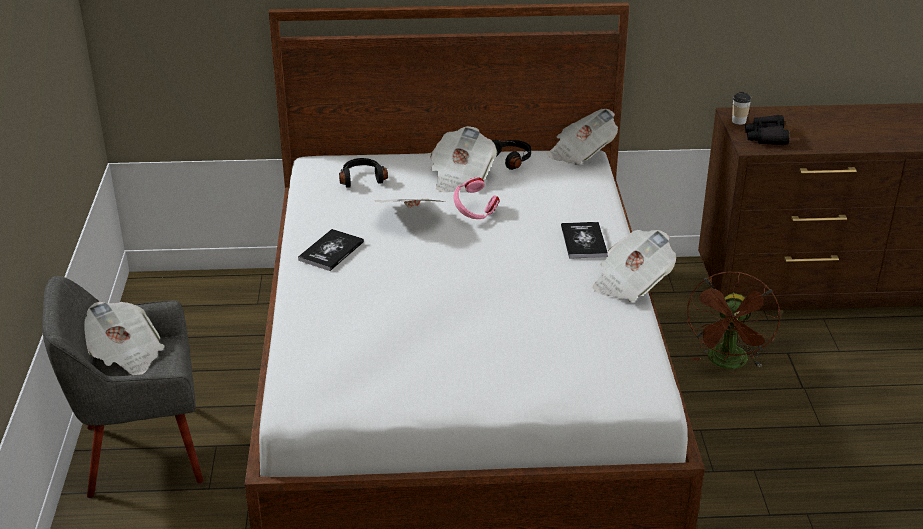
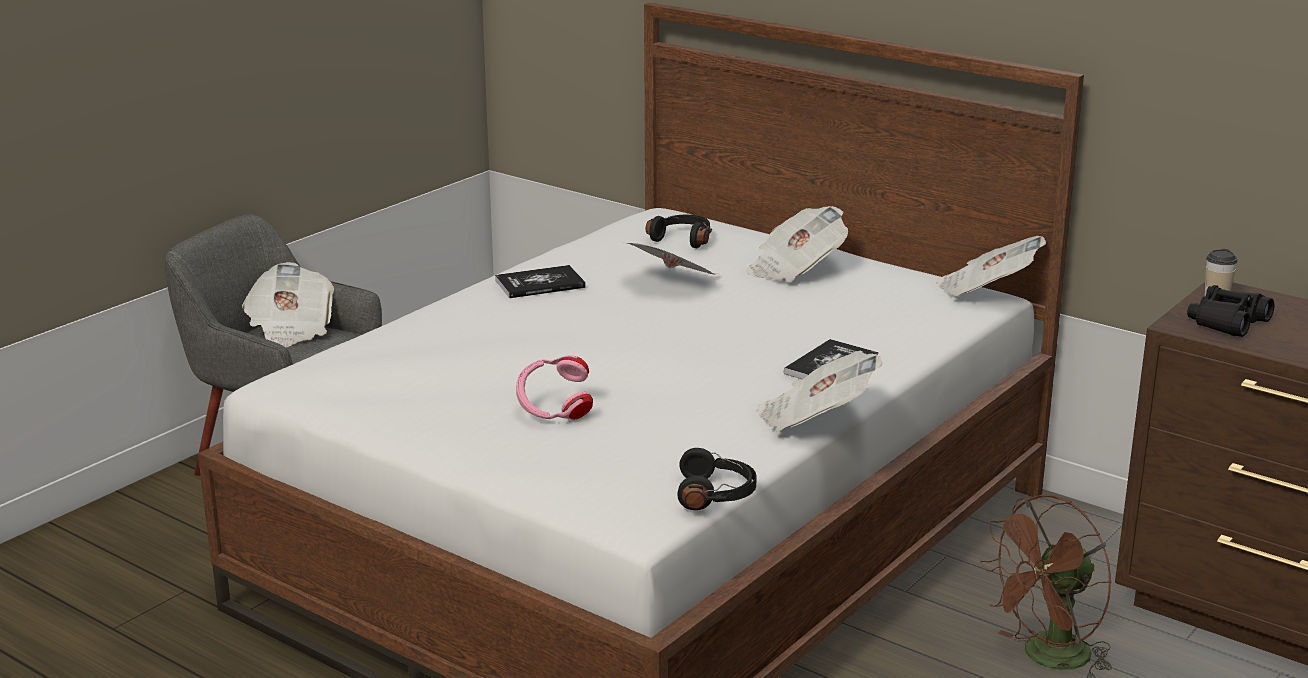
camera: 40 degrees right, 10 degrees down
pink headphones [453,177,500,219] -> pink headphones moved to [516,355,593,420]
black headphones [492,140,531,170] -> black headphones moved to [677,448,757,510]

